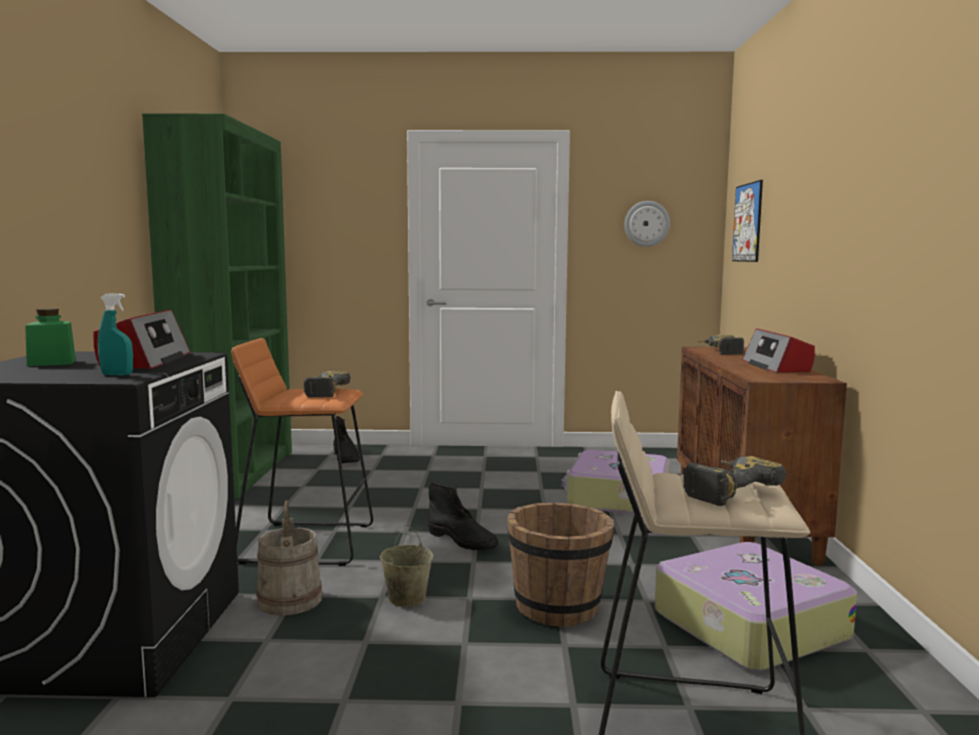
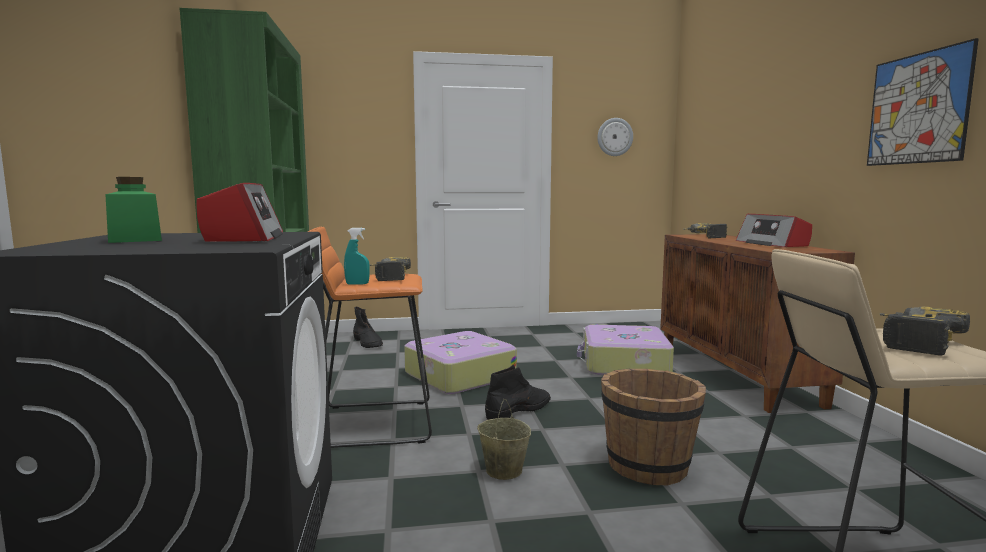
camera: 10 degrees left, 0 degrees up
turquoise spray bottle [98,293,133,376] -> turquoise spray bottle moved to [344,228,370,285]
beige bucket [256,500,322,616] -> none
black boot [428,483,499,551] -> black boot turned 75 degrees counterclockwise [485,365,551,420]
suitcase [655,542,857,671] -> suitcase moved to [404,331,517,394]
picture [732,180,763,262] -> picture moved to [867,38,979,166]

